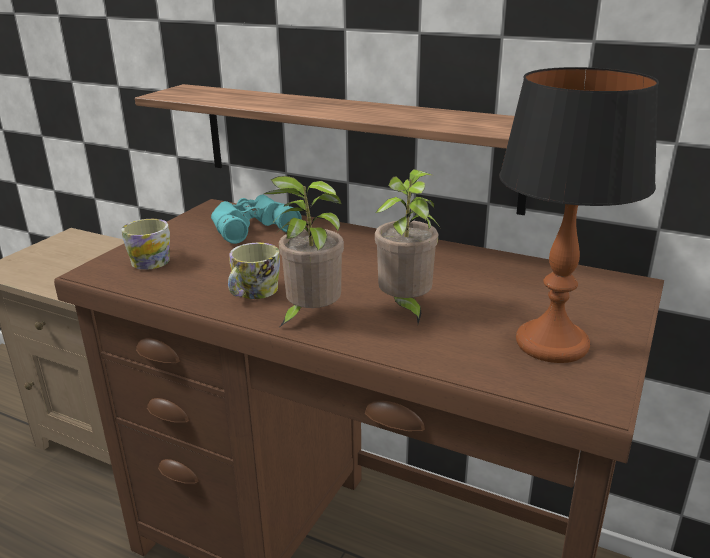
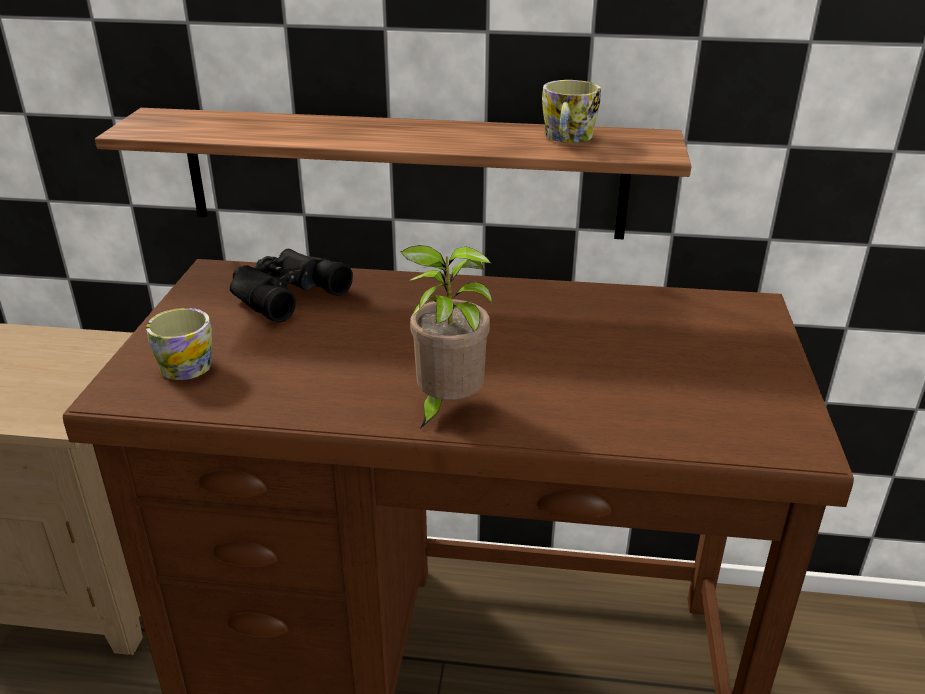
camera: 20 degrees left, 5 degrees up
turquoise binoculars [211,194,302,244] -> black binoculars [230,248,353,323]
mug [228,243,280,299] -> mug moved to [542,80,601,143]
potted plant [375,169,440,324] -> none
table lamp [499,67,659,363] -> none

